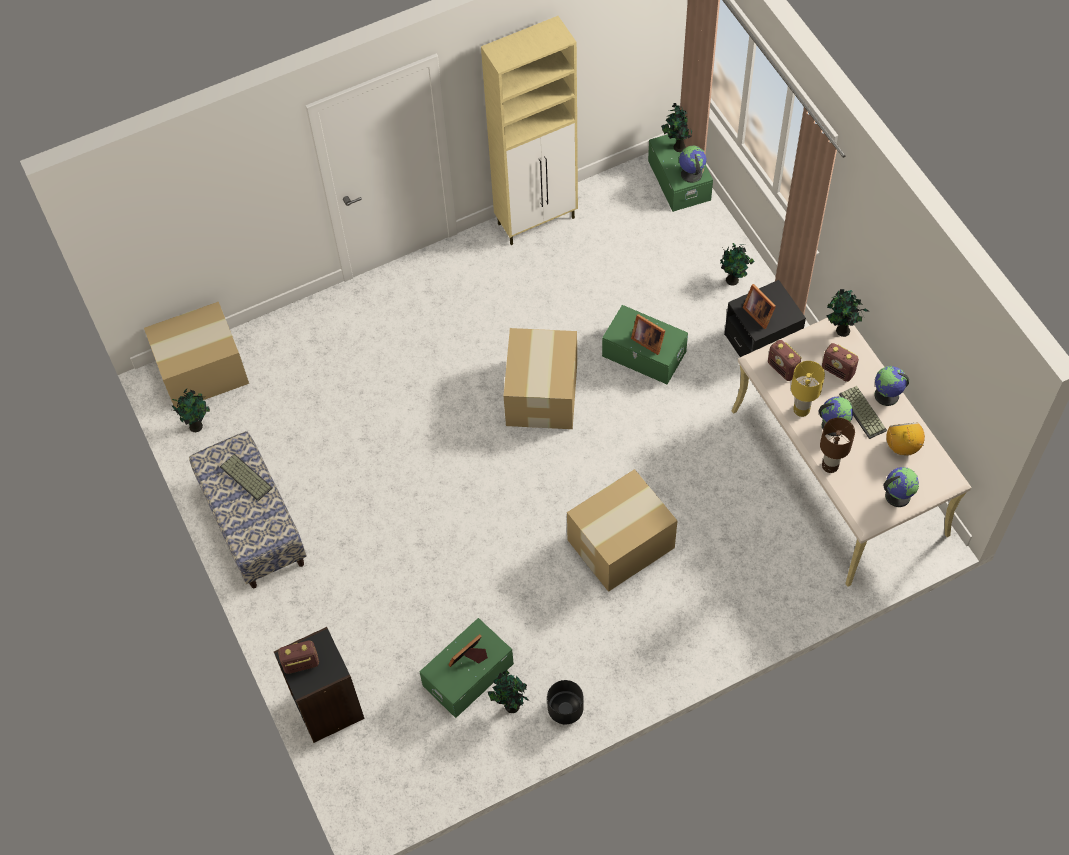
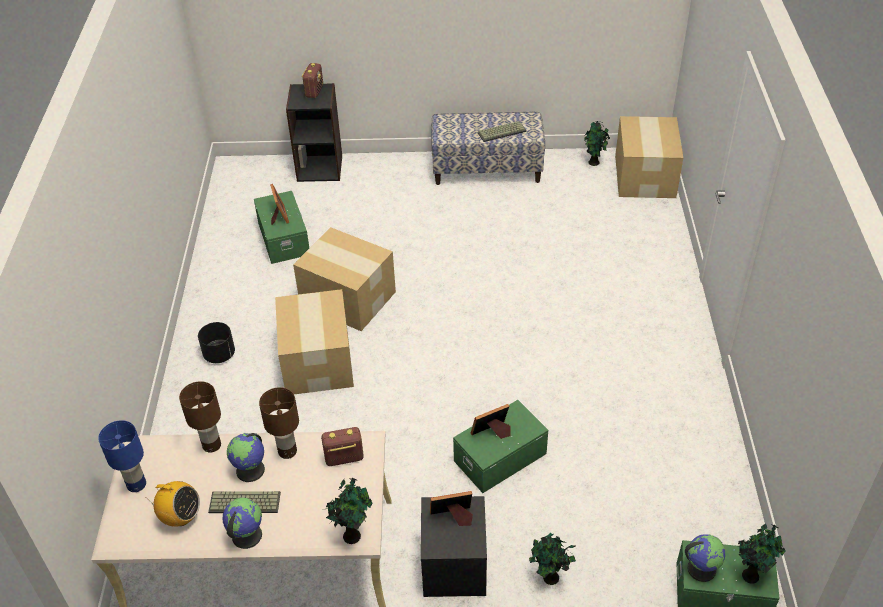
camera: 115 degrees right, 15 degrees down
beige cabinet [481,16,578,245] -> none
potted plant [488,670,529,713] -> none
cardboard box [503,328,577,429] -> cardboard box moved to [293,227,396,331]
black planter [547,680,584,725] -> black planter moved to [198,322,235,363]
yellow table lamp [791,361,825,417] -> brown table lamp [259,387,299,459]
radio [822,343,859,382] -> none
globe [884,467,919,507] -> blue table lamp [98,420,146,492]

